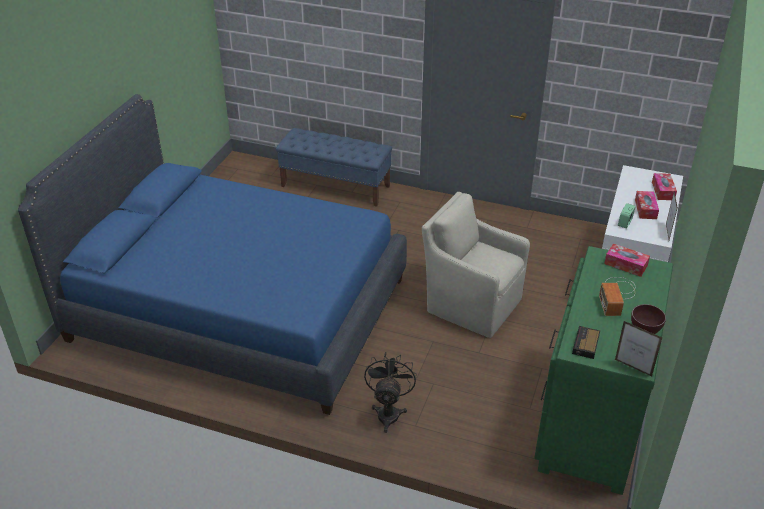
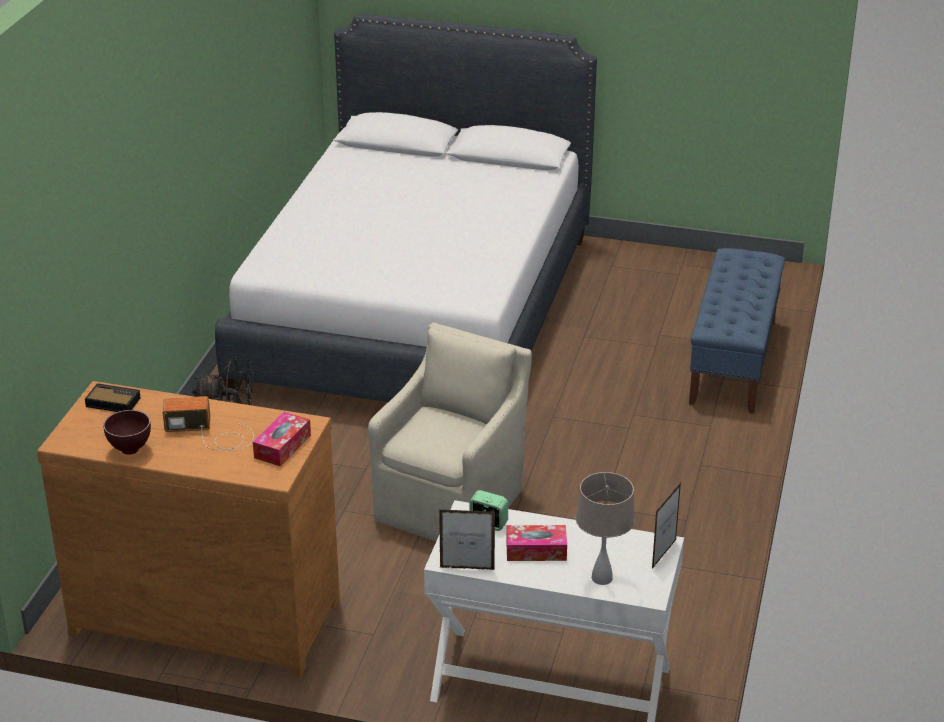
camera: 85 degrees right, 5 degrees down
blue bed [18,94,407,415] -> white bed [215,14,597,402]
green dresser [534,246,673,495] -> brown dresser [37,381,340,677]
picture frame [615,321,662,377] -> picture frame moved to [652,483,681,569]
tissue box [652,173,677,200] -> beige table lamp [576,472,635,585]

